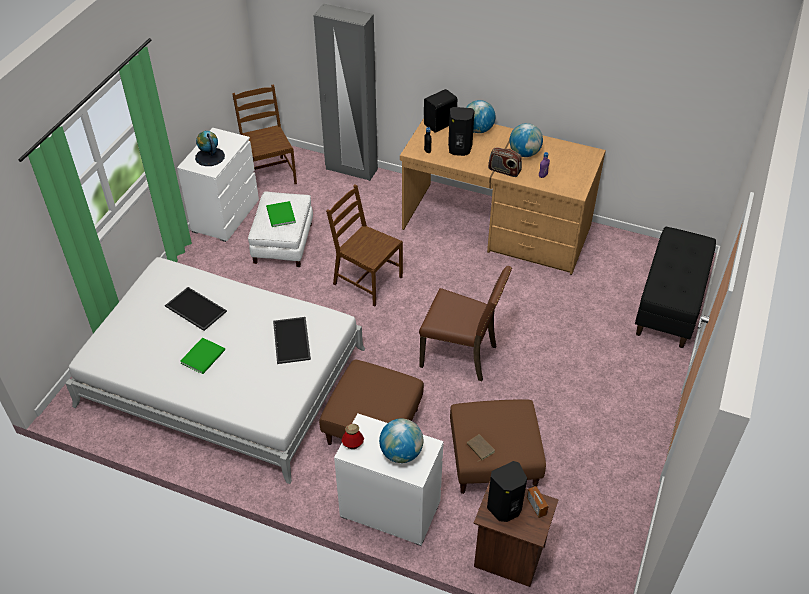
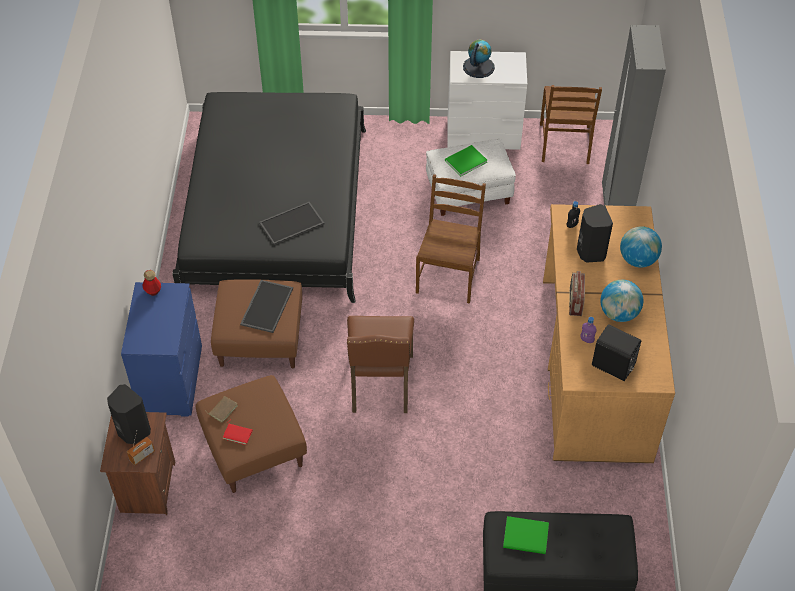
camera: 70 degrees right, 5 degrees up
white bed [65,257,365,484] -> black bed [172,92,366,303]
tray [165,287,227,331] -> tray moved to [240,280,293,333]
green book [180,337,225,374] -> green book moved to [503,516,549,554]
brown chair [232,84,297,184] -> brown chair turned 135 degrees clockwise [540,85,602,164]
white dresser [334,413,444,546] -> blue dresser [121,282,202,417]
globe [379,418,423,463] -> none
black speaker [424,89,457,133] -> black speaker moved to [592,324,641,381]
none -> red book [222,419,252,445]

